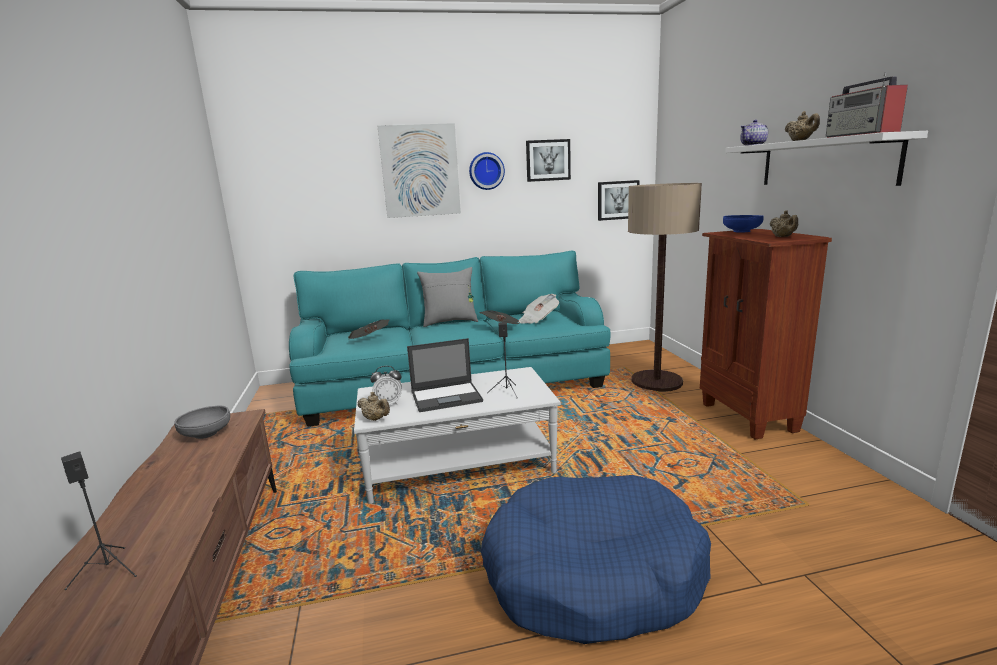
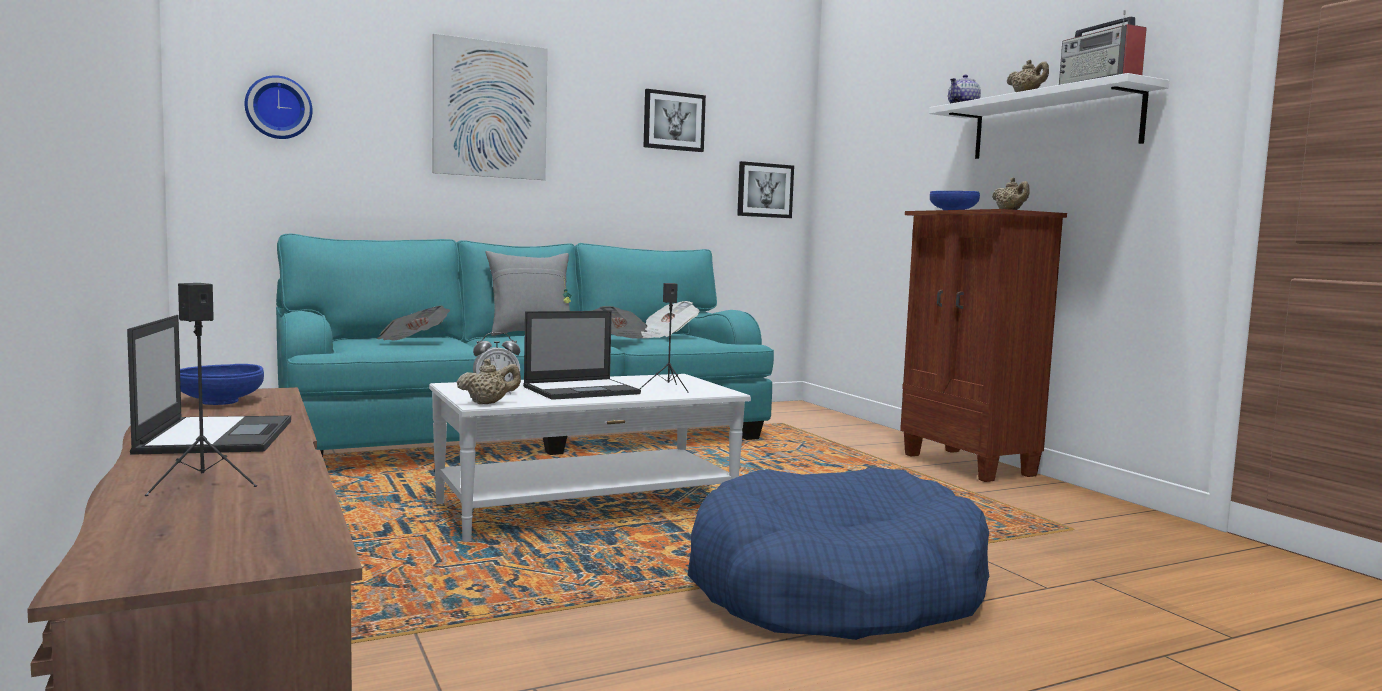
camera: 15 degrees left, 10 degrees down
grey bowl [174,405,230,439] -> blue bowl [180,364,264,405]
beige teapot [358,392,390,421] -> beige teapot turned 45 degrees counterclockwise [457,359,521,404]
wall clock [469,152,505,190] -> wall clock moved to [245,75,313,139]
floor lamp [628,183,702,392] -> none
none -> laptop [127,315,291,455]

